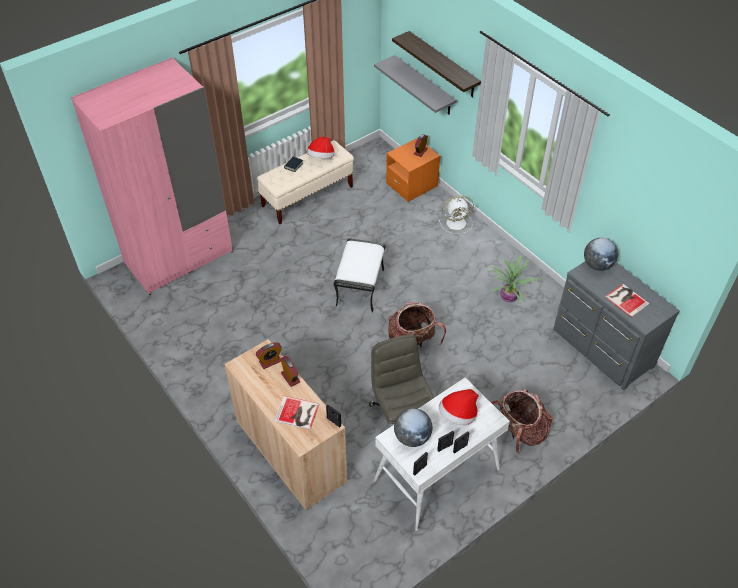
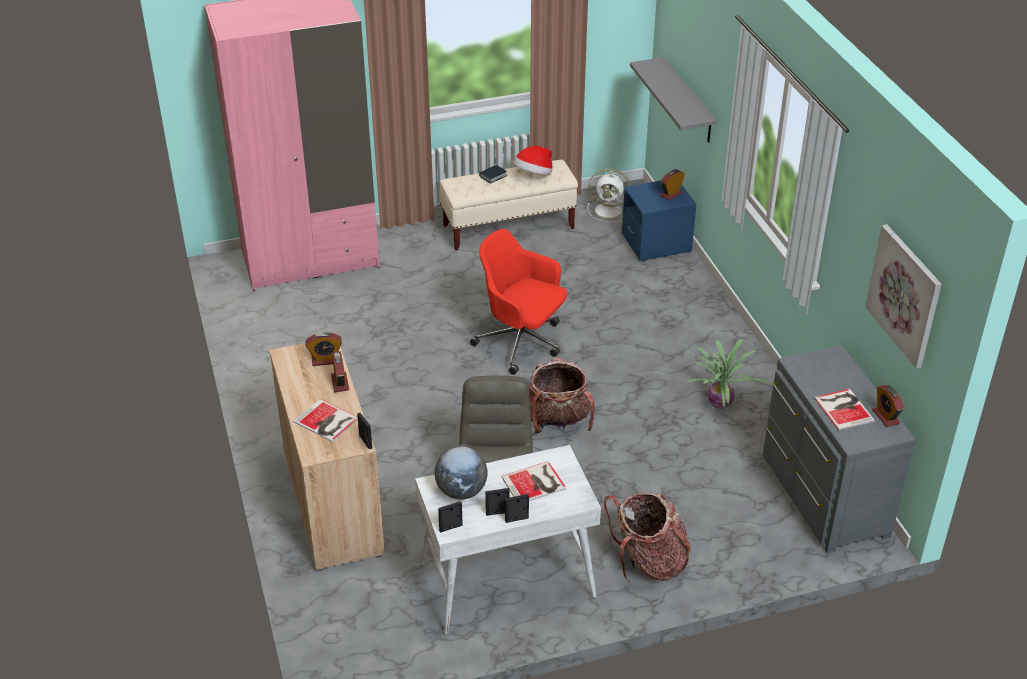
camera: 20 degrees right, 10 degrees down
white ottoman [334,239,386,312] -> red office chair [470,229,567,375]
orange nightstand [386,138,440,202] -> blue nightstand [622,181,697,262]
shelf [392,31,481,97] -> none
white fan [439,196,474,234] -> white fan moved to [588,169,631,222]
hat [439,389,479,425] -> book [501,461,566,501]
globe [584,238,618,271] -> none
none -> picture [865,224,942,368]
none -> alarm clock [872,385,904,427]

